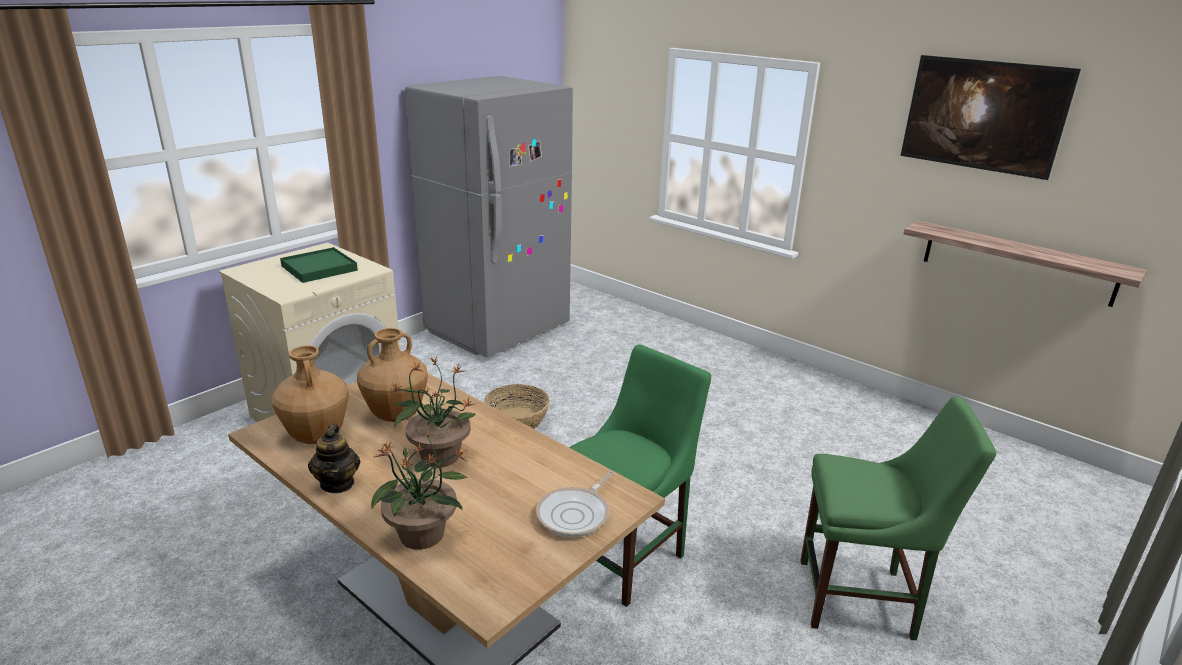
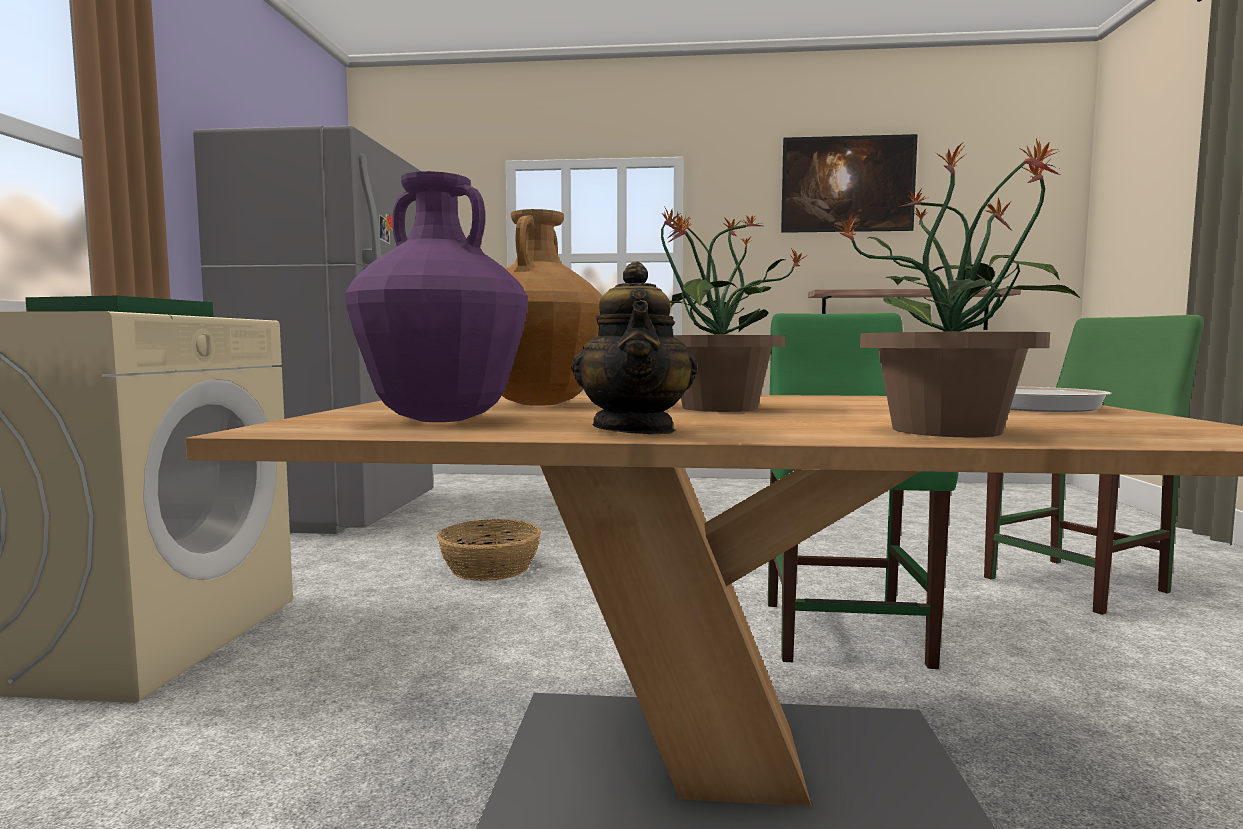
camera: 35 degrees left, 20 degrees down
brown vase [272,345,349,444] -> purple vase [345,171,528,422]
teapot [308,424,360,493] -> teapot turned 45 degrees clockwise [571,261,697,434]

